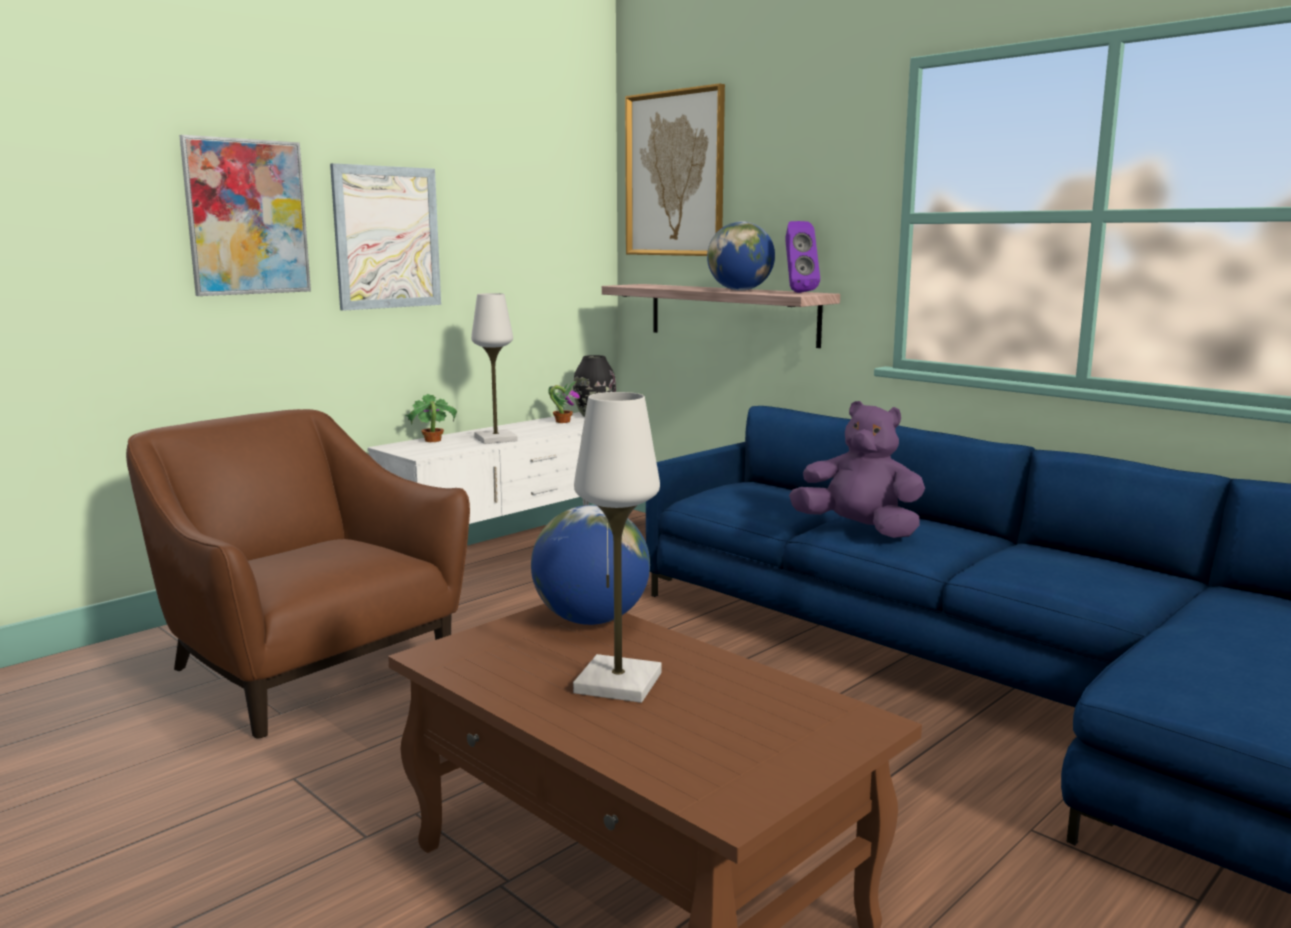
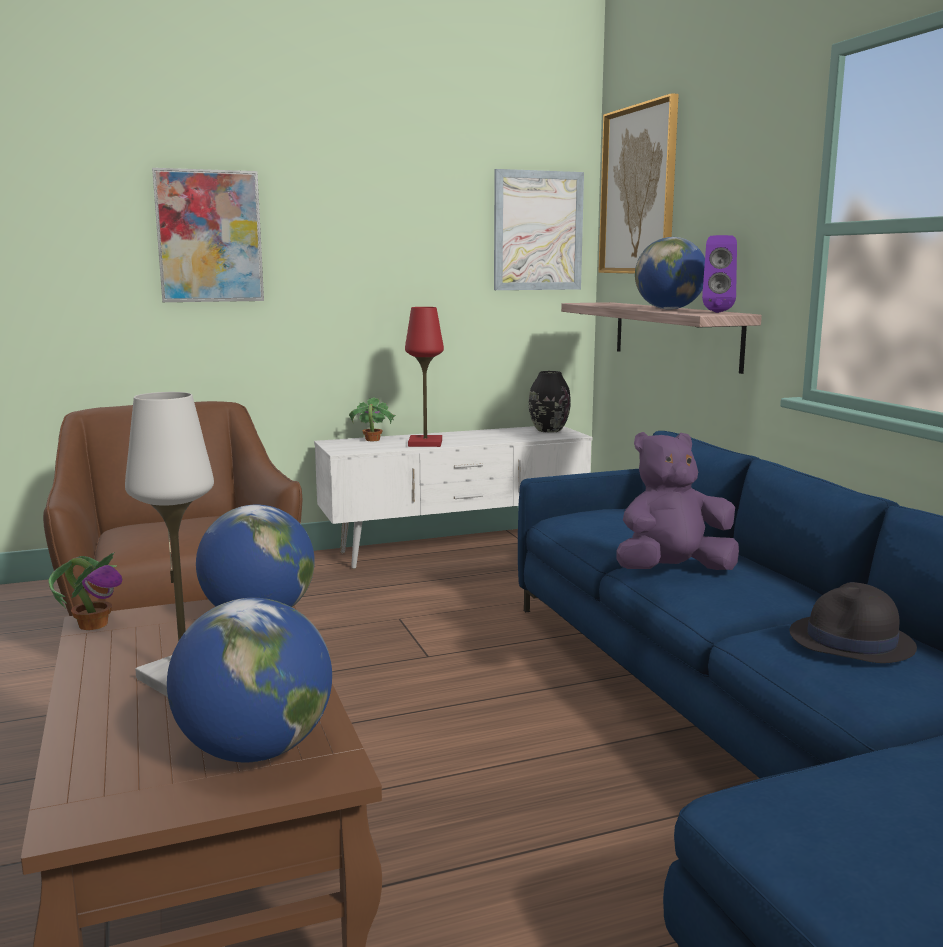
camera: 25 degrees right, 0 degrees up
picture [330,163,441,311] -> picture moved to [494,169,584,290]
white table lamp [471,293,517,444] -> red table lamp [405,307,444,447]
potted plant [549,381,580,423] -> potted plant moved to [48,552,123,630]
purple plush toy [789,401,925,538] -> purple plush toy turned 75 degrees counterclockwise [617,432,739,570]
none -> globe [167,598,332,762]
none -> black hat [790,582,917,663]

